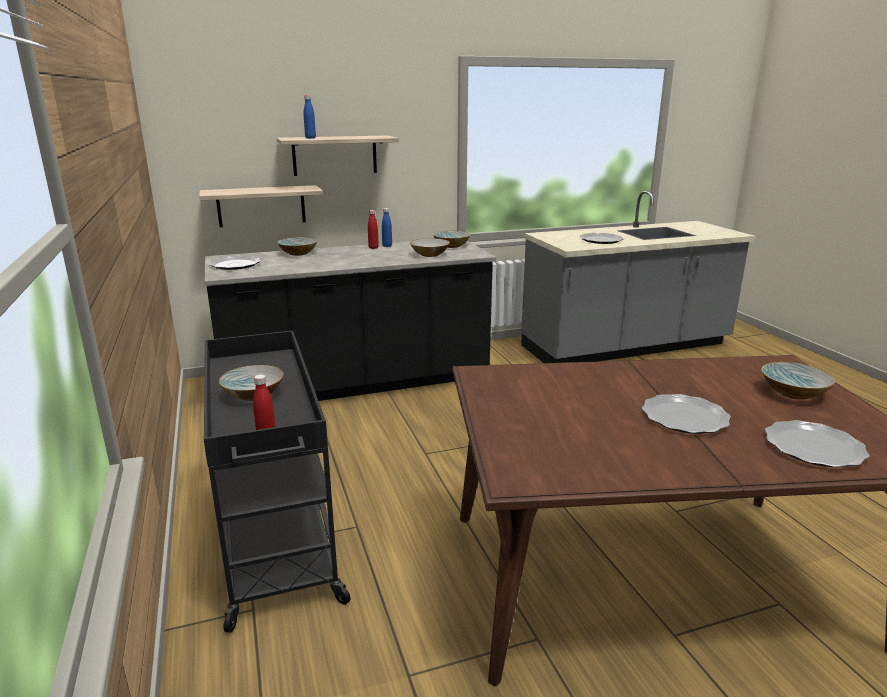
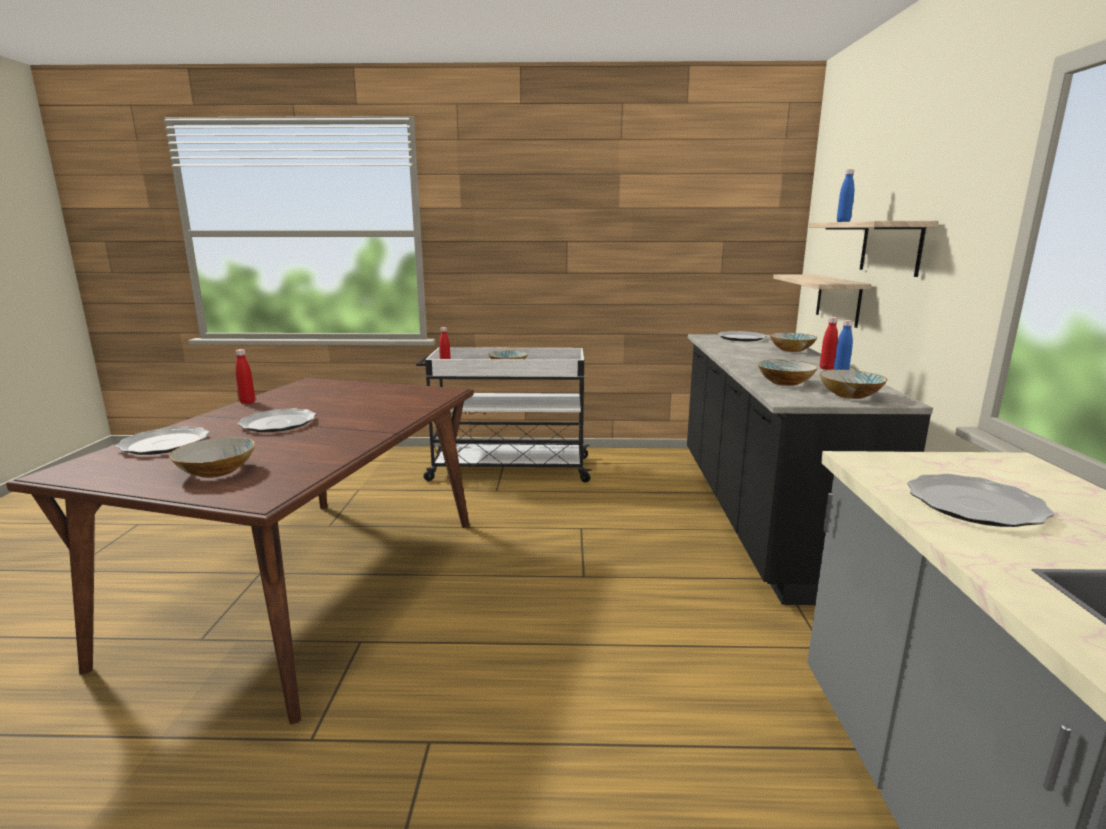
camera: 110 degrees right, 5 degrees down
black cart [204,331,351,633] -> white cart [416,347,592,483]
none -> red bottle [235,349,255,404]

